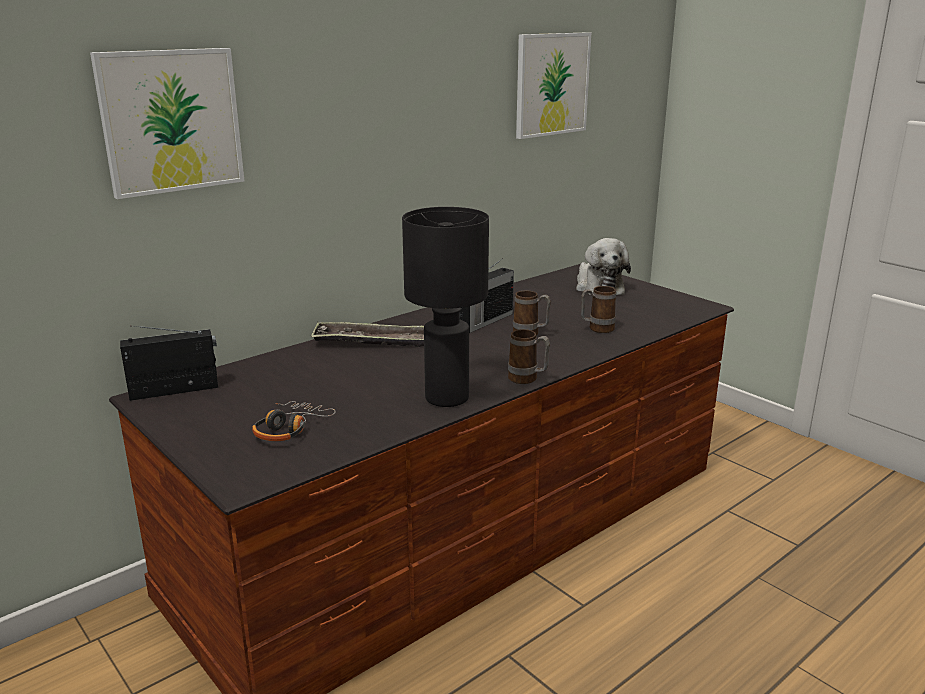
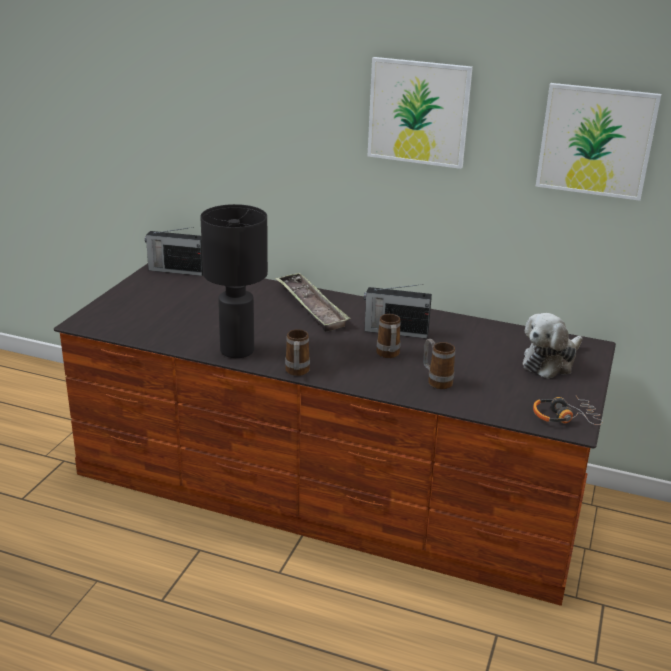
camera: 60 degrees right, 5 degrees up
picture [90,48,244,199] -> picture moved to [368,57,473,169]
radio [120,326,218,401] -> radio turned 150 degrees clockwise [145,227,203,276]
headphones [252,401,335,441] -> headphones moved to [533,396,603,425]

